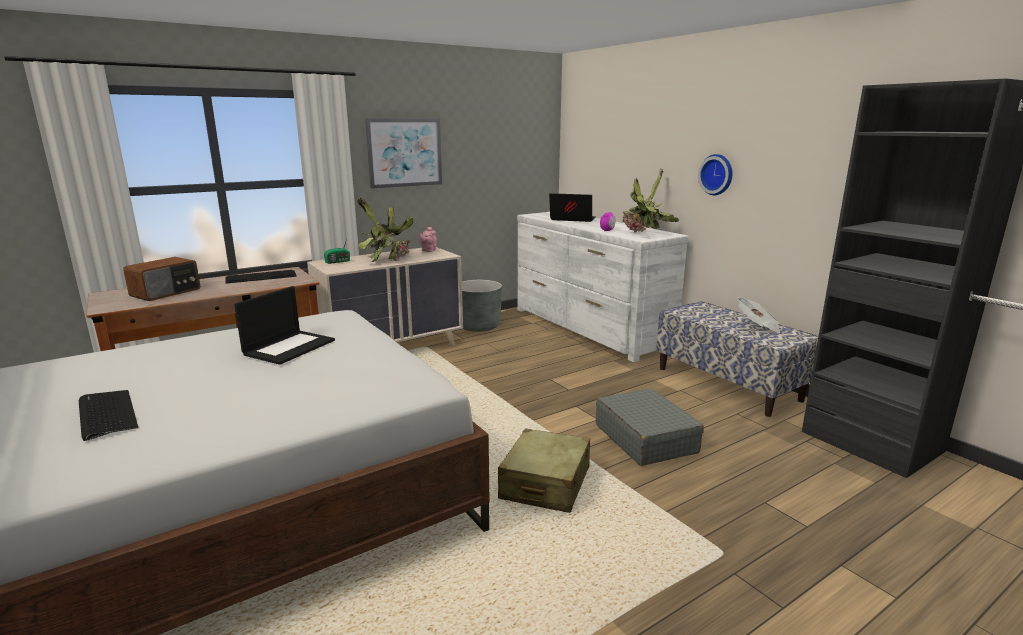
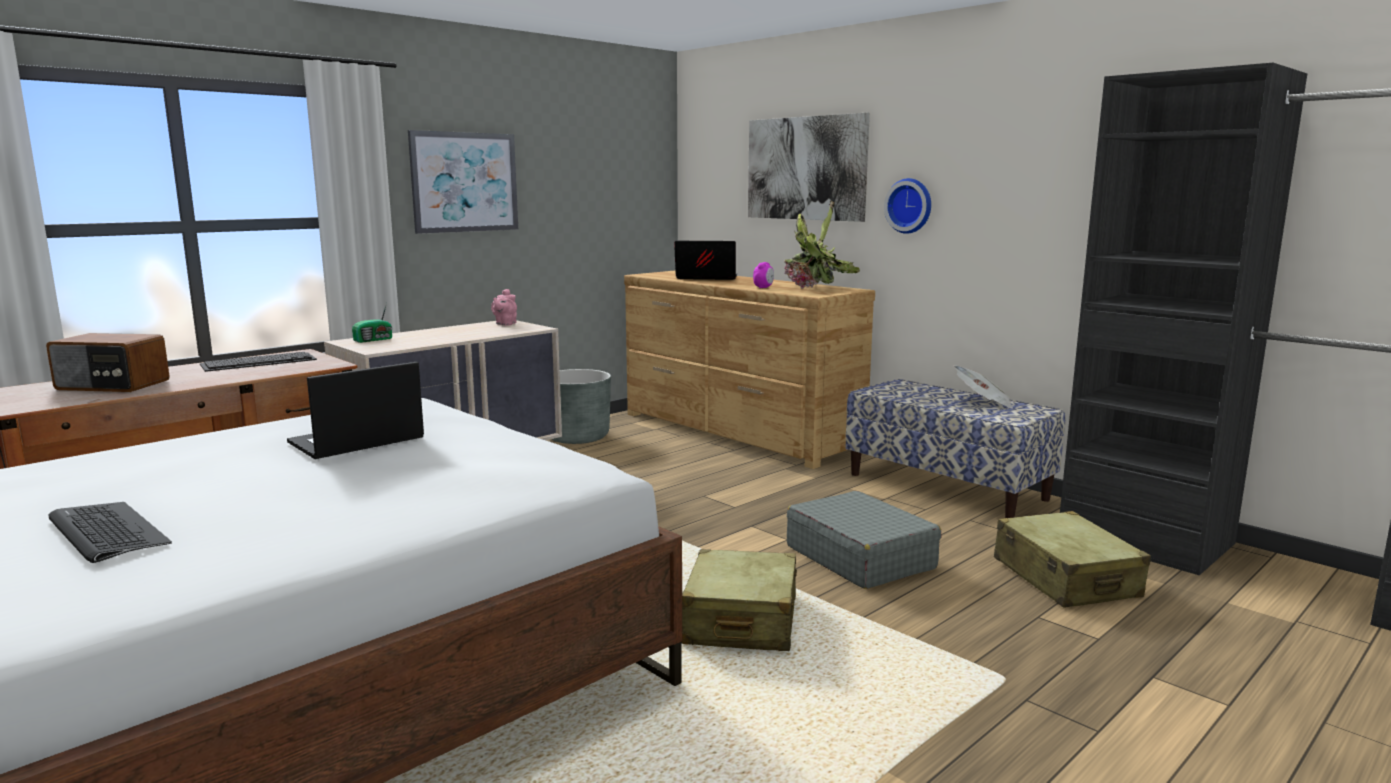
camera: 10 degrees left, 5 degrees down
radio [123,257,200,301] -> radio turned 75 degrees clockwise [46,333,170,392]
laptop [234,286,335,365] -> laptop turned 150 degrees counterclockwise [287,362,424,459]
potted plant [357,198,414,263] -> none
white dresser [517,212,689,362] -> brown dresser [624,271,875,469]
none -> picture [748,112,870,222]
none -> beige suitcase [994,511,1151,608]

